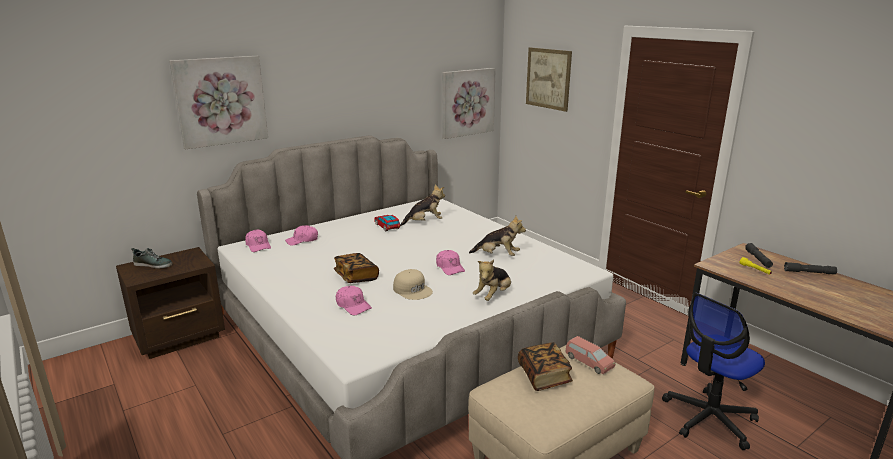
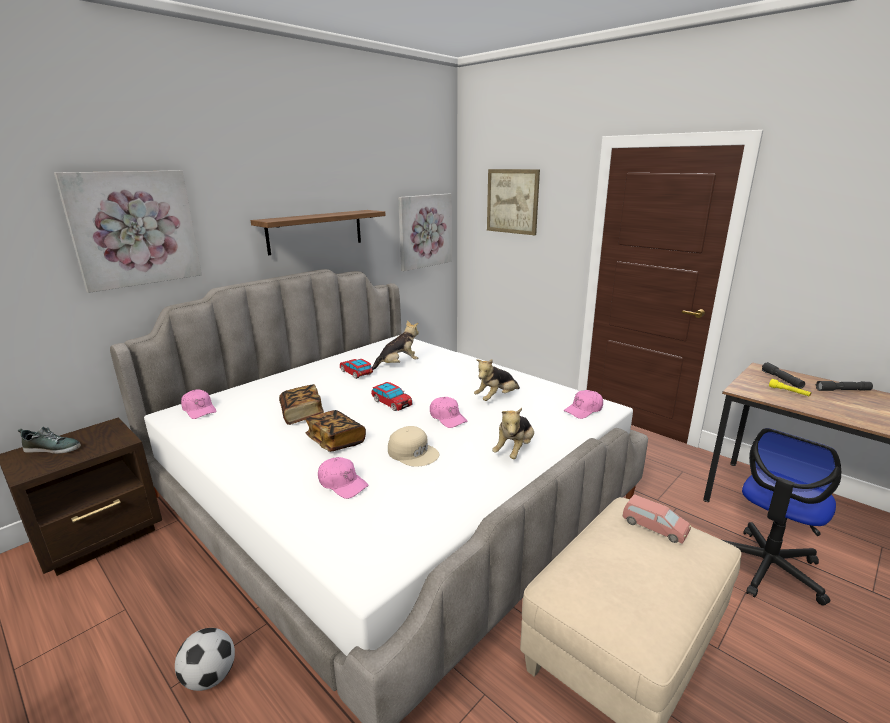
camera: 10 degrees left, 0 degrees up
pink cap [285,225,318,246] -> pink cap moved to [564,390,603,419]
plush toy [469,216,526,256] -> plush toy turned 135 degrees clockwise [474,359,520,401]
book [518,342,573,391] -> book moved to [279,384,324,425]
none -> football [175,628,235,691]
none -> shelf [251,210,386,255]
none -> toy car [371,382,412,411]

